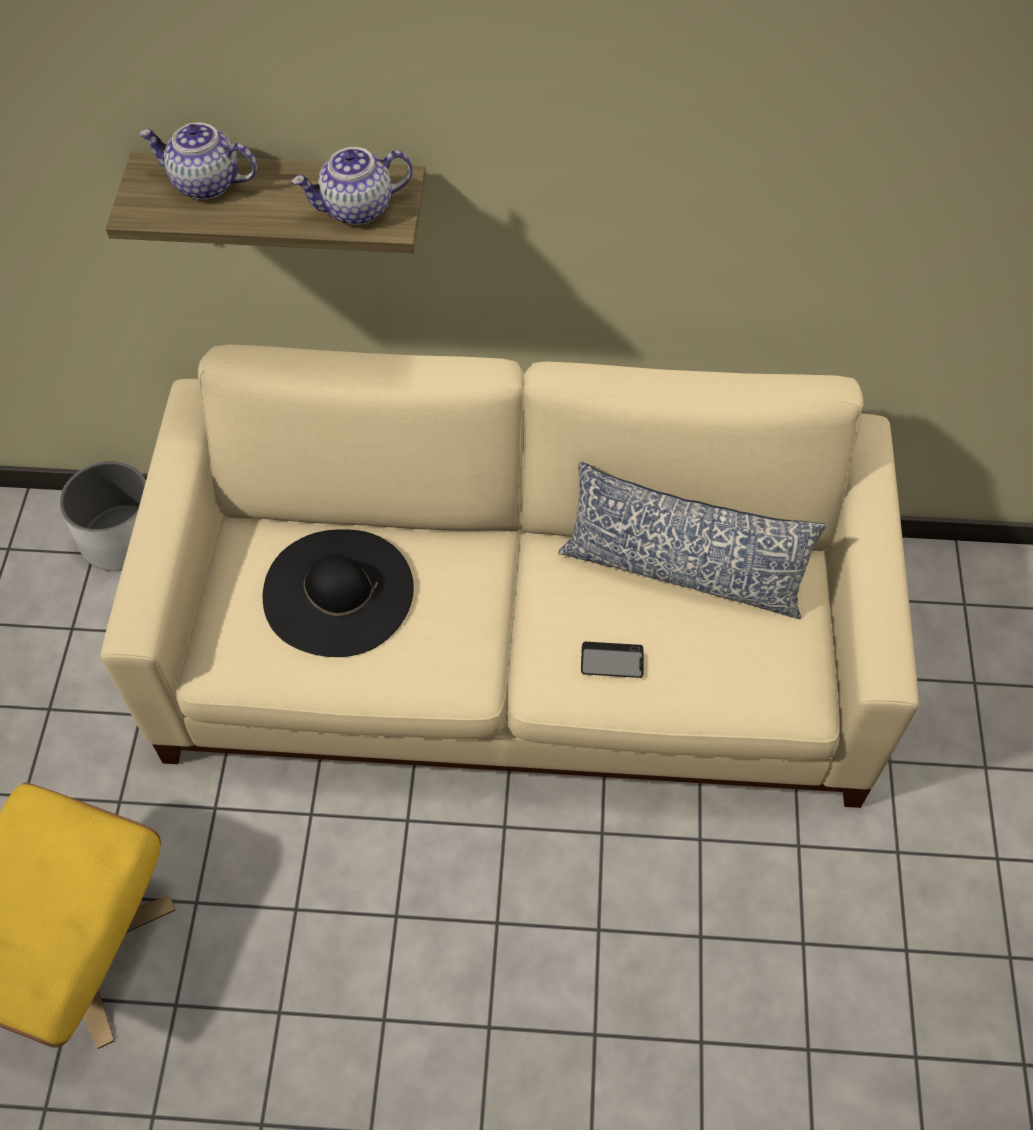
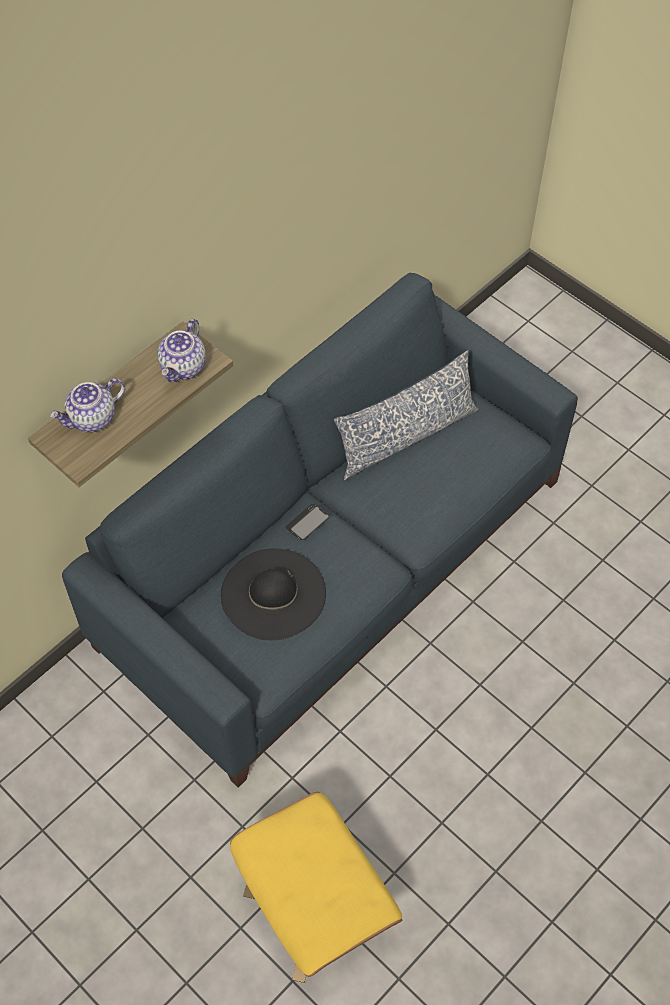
camera: 50 degrees left, 0 degrees up
white planter [60,461,146,571] -> none
beige sofa [101,345,919,808] -> blue sofa [62,273,578,788]
phone [581,642,644,678] -> phone moved to [285,504,330,540]

